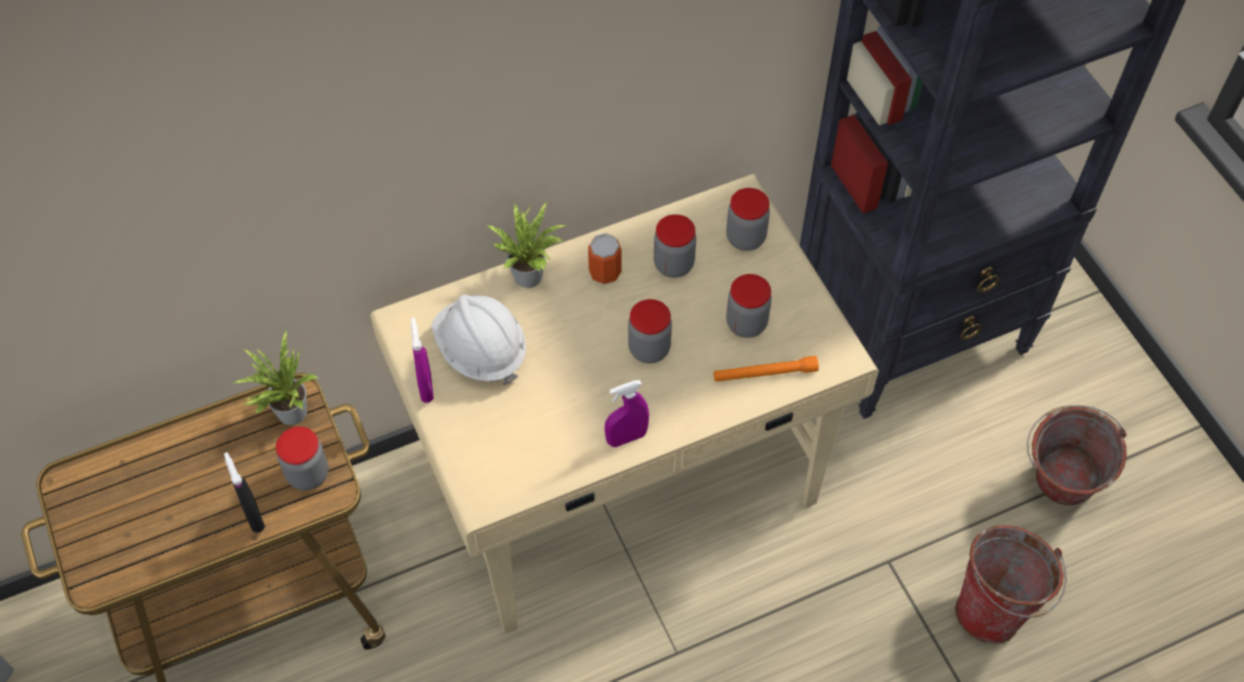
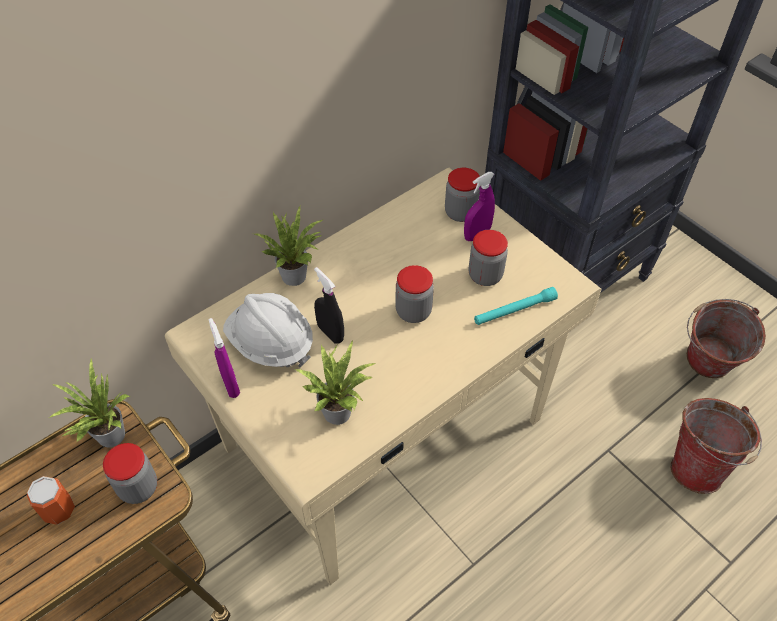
camera: 15 degrees left, 5 degrees down
black spray bottle [224,452,265,533] -> black spray bottle moved to [314,267,344,344]
can [588,233,621,284] -> can moved to [27,476,75,525]
purple spray bottle [605,380,649,447] -> purple spray bottle moved to [464,172,495,241]
jar [654,214,696,278] -> none
orange flashlight [713,356,819,382] -> turquoise flashlight [474,287,558,325]
none -> potted plant [295,340,376,425]

